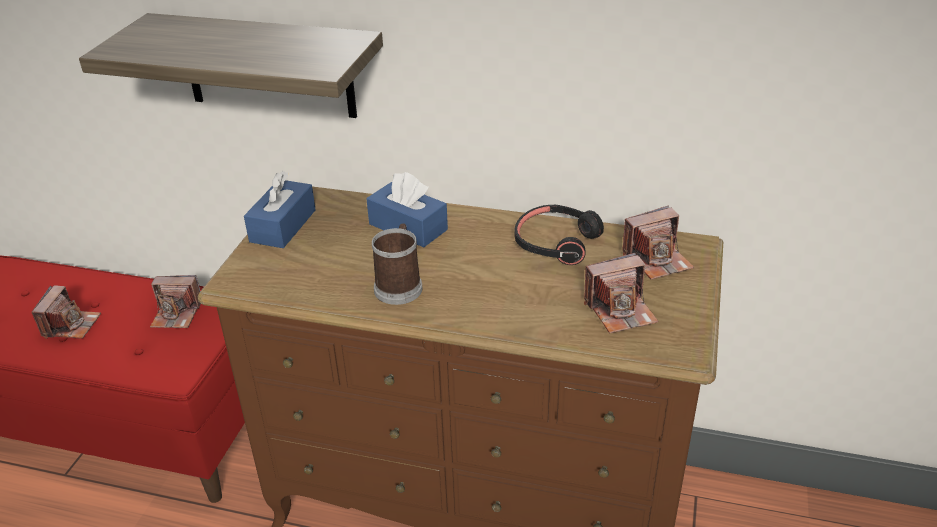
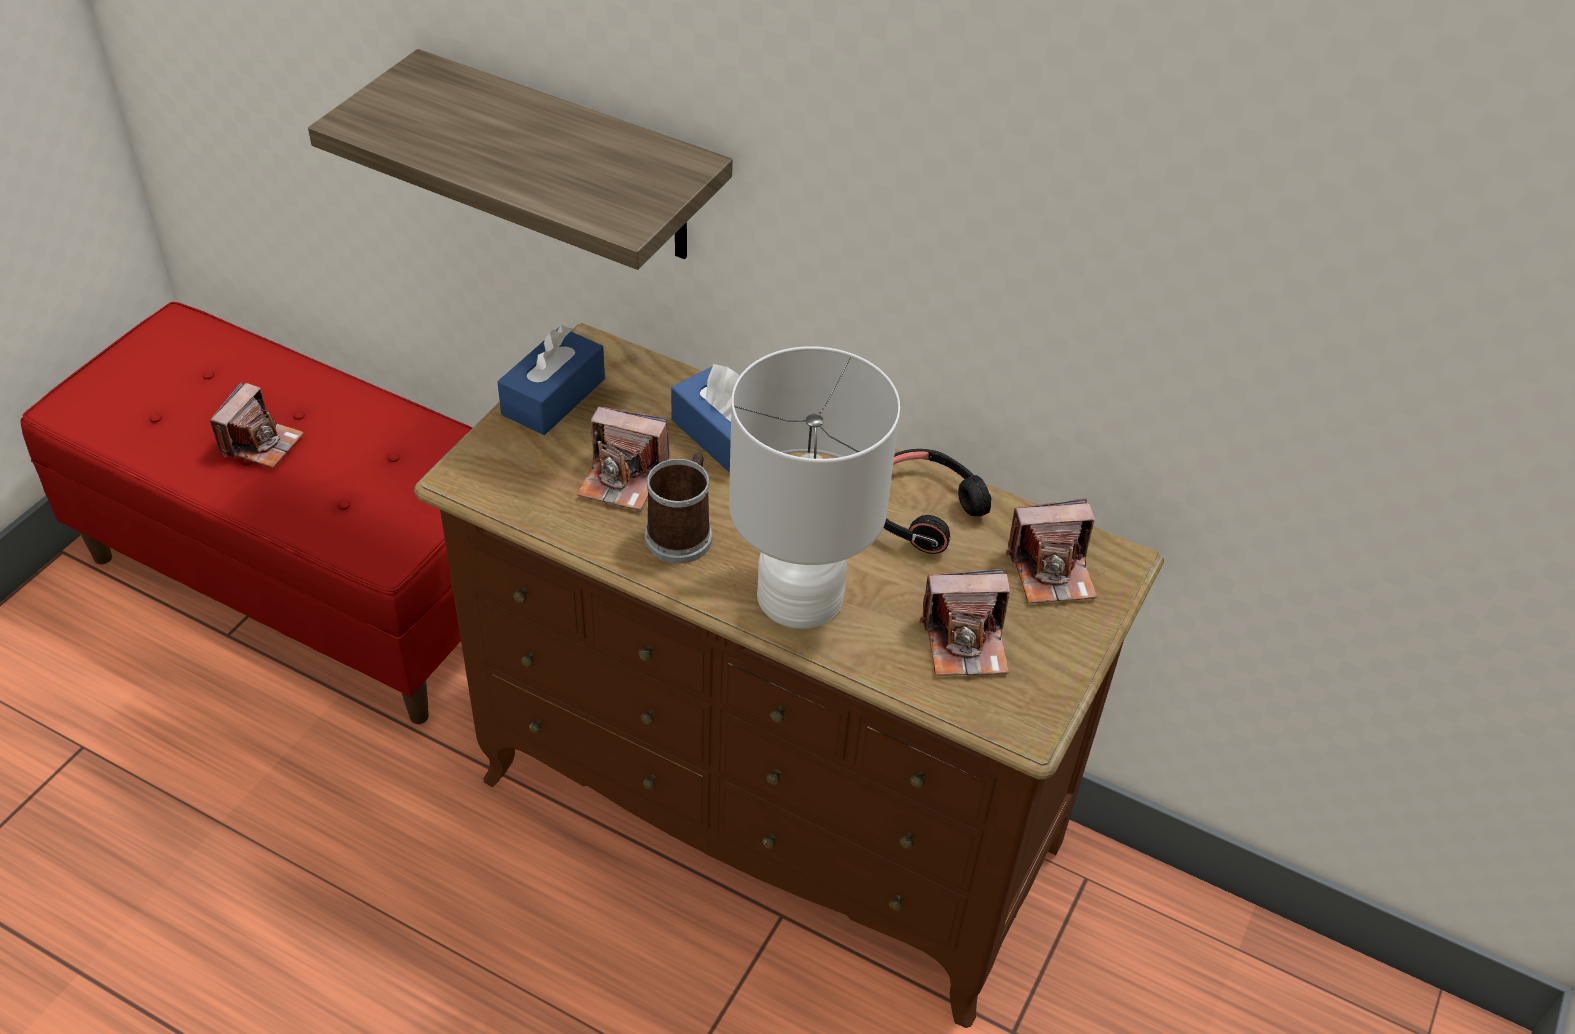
camera: 10 degrees right, 10 degrees up
camera [150,275,201,328] -> camera moved to [577,406,670,511]
none -> grey table lamp [729,346,900,629]

